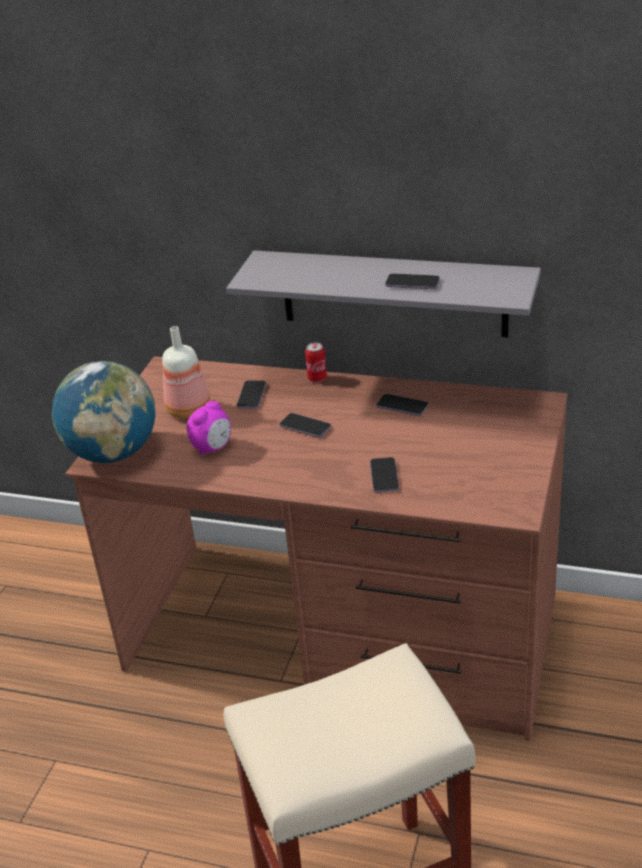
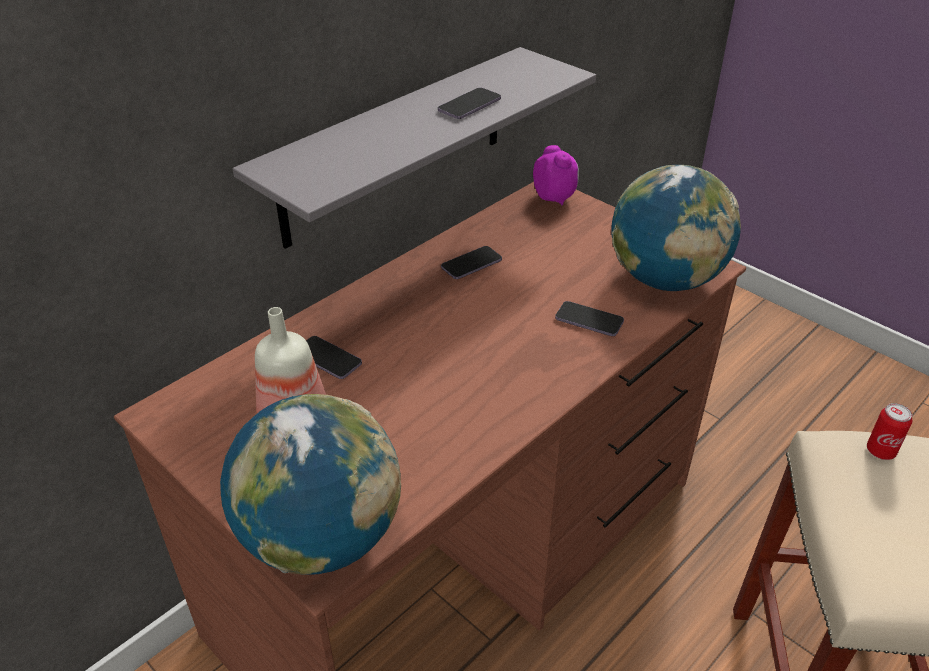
camera: 65 degrees left, 5 degrees up
alarm clock [187,401,231,456] -> alarm clock moved to [533,145,579,205]
phone [279,413,331,438] -> none
can [305,343,327,382] -> can moved to [867,403,912,460]
none -> globe [612,165,741,291]

